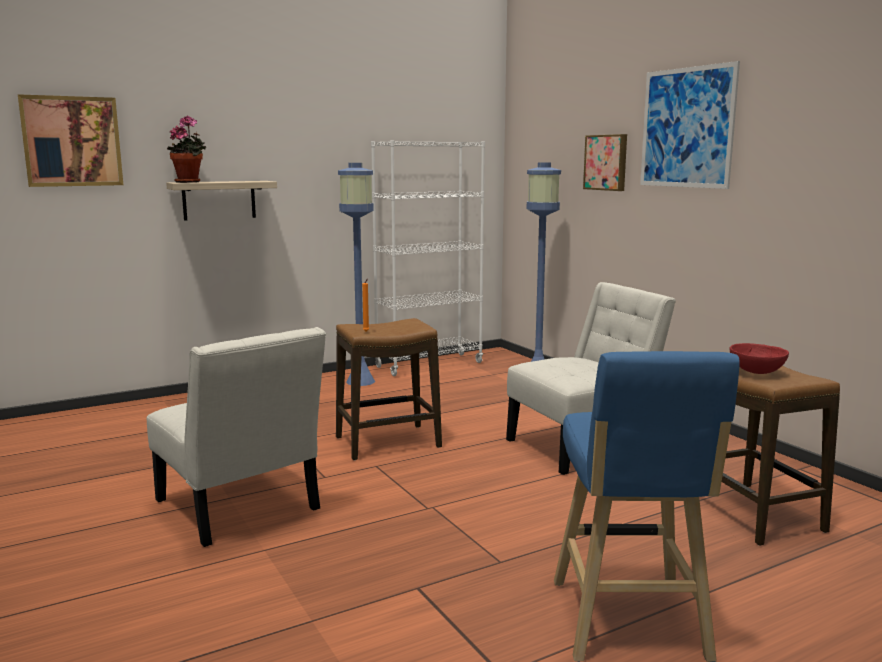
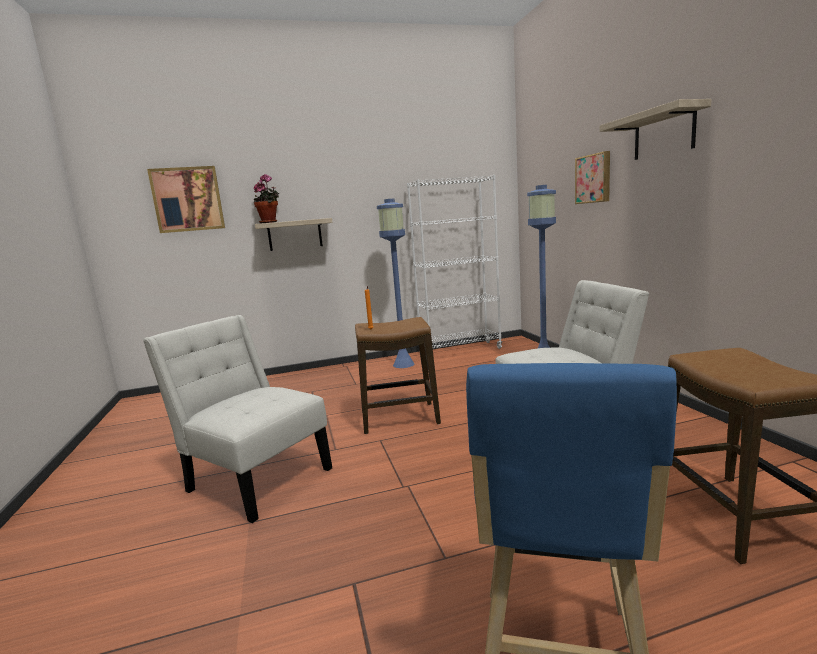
camera: 15 degrees right, 0 degrees up
white chair [147,327,326,547] -> white chair turned 150 degrees clockwise [143,315,332,523]
picture [640,61,740,189] -> shelf [600,99,711,160]
red bowl [730,343,789,374] -> none

